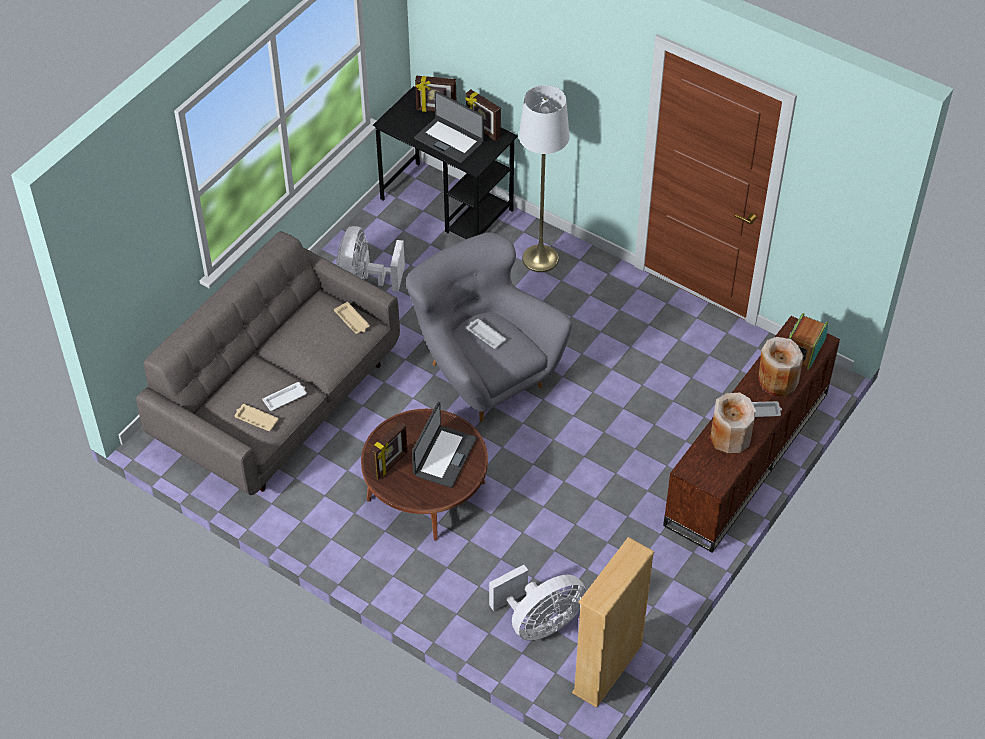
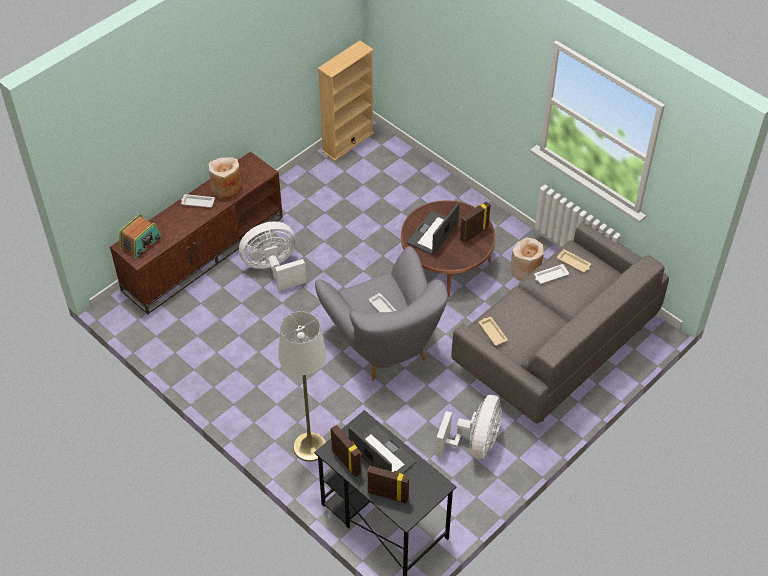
camera: 170 degrees left, 0 degrees up
white fan [489,565,586,641] -> white fan moved to [239,221,306,291]
beige vase [758,337,803,397] -> beige vase moved to [510,237,544,281]

